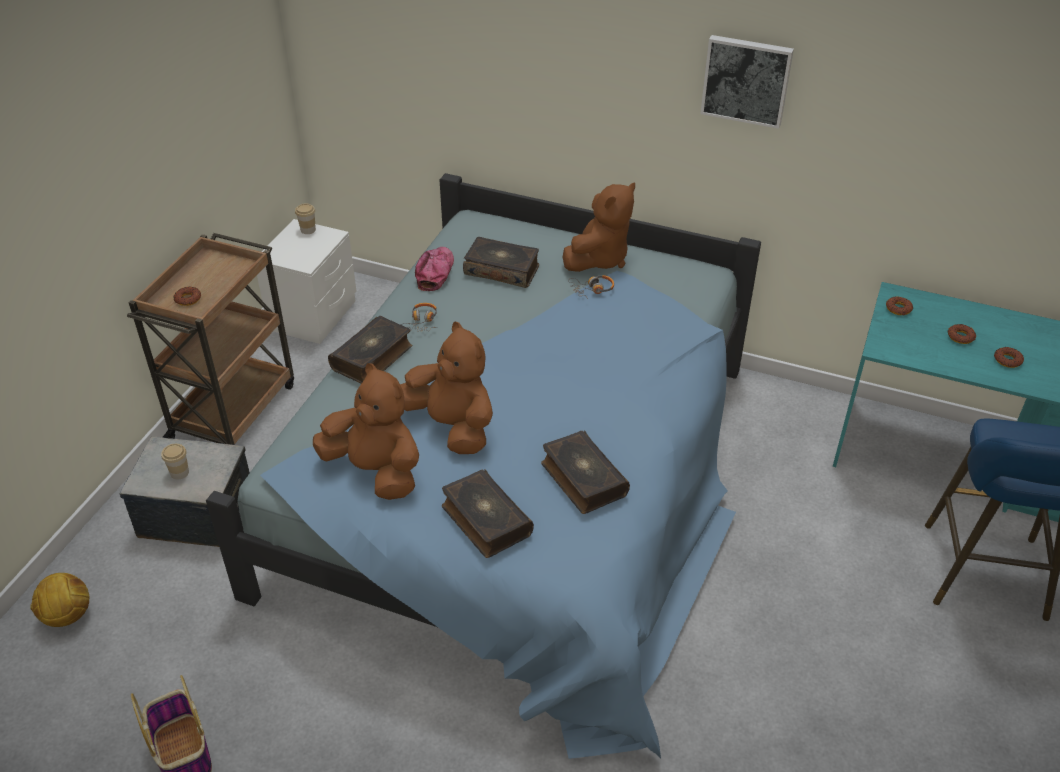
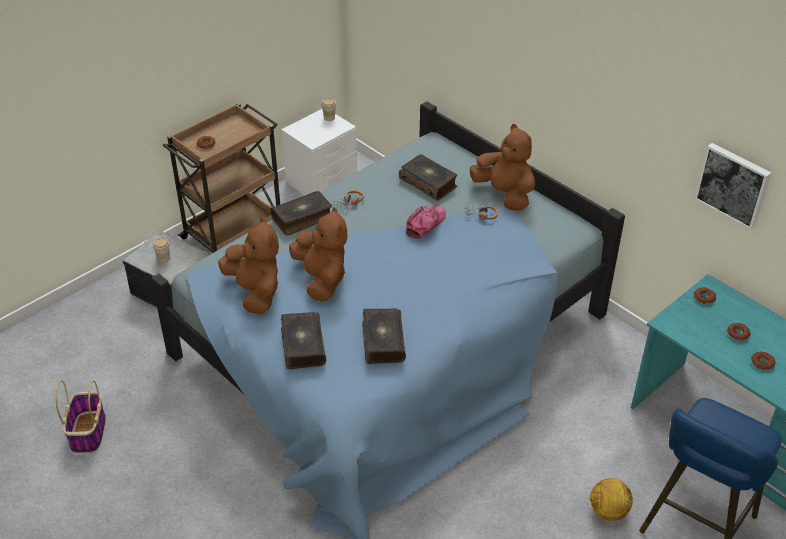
camera: 25 degrees right, 0 degrees up
football [30,573,90,627] -> football moved to [589,478,633,521]
cap [415,247,454,291] -> cap moved to [406,205,446,239]
brown plush toy [563,183,635,272] -> brown plush toy turned 105 degrees counterclockwise [470,124,535,210]
picture [700,35,794,129] -> picture moved to [695,143,771,230]

